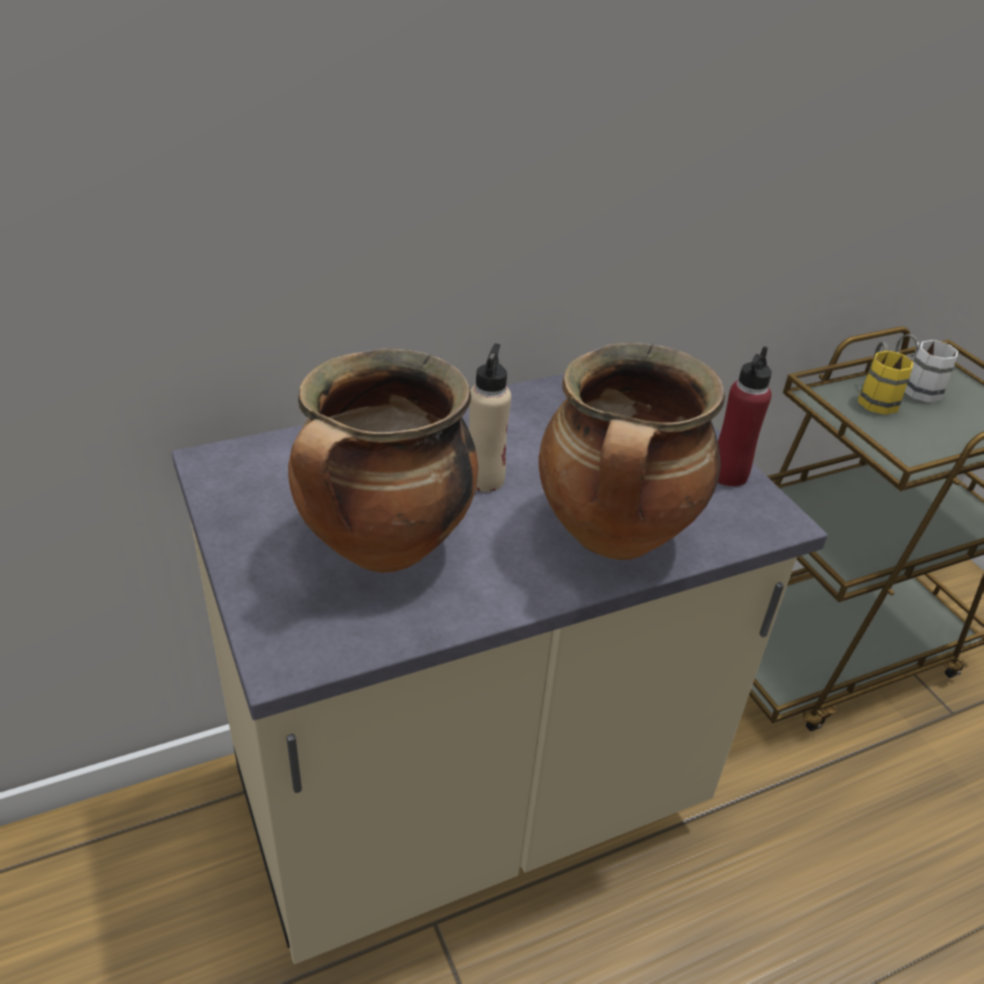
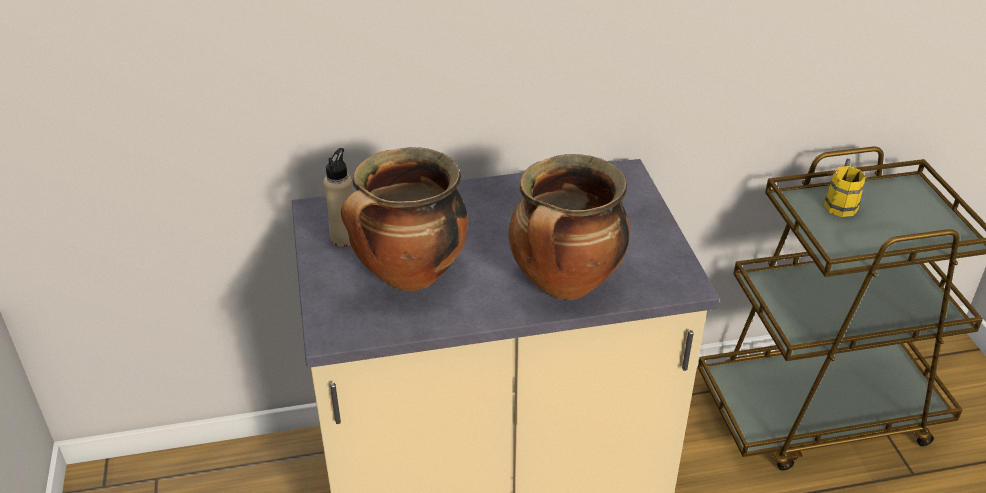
camera: 15 degrees right, 0 degrees up
beige bottle [469,343,511,492] -> beige bottle moved to [323,148,353,247]
red bottle [718,346,772,487] -> none
white mug [895,334,958,402] -> none

